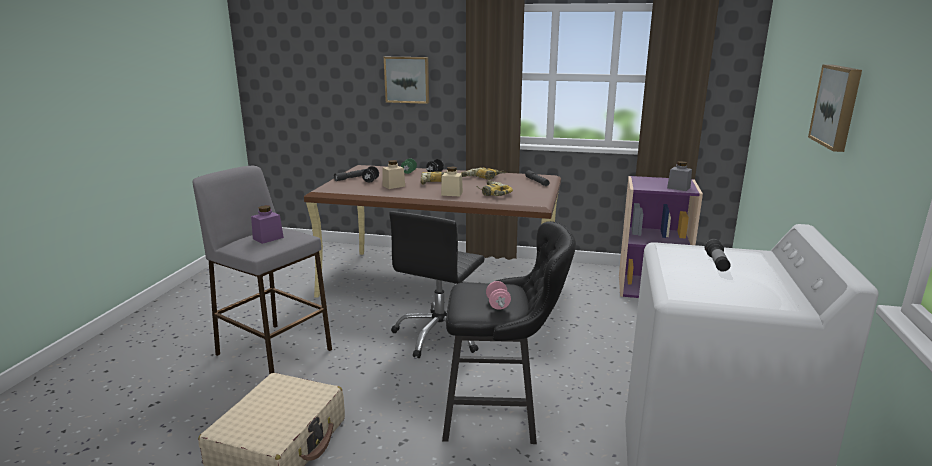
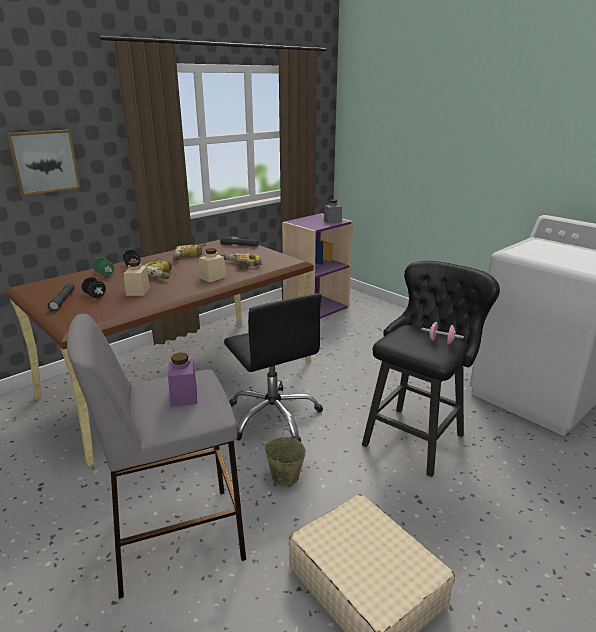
camera: 55 degrees left, 5 degrees up
flashlight [704,239,730,272] -> none
picture [808,64,862,152] -> none
none -> beige bucket [265,429,306,486]

